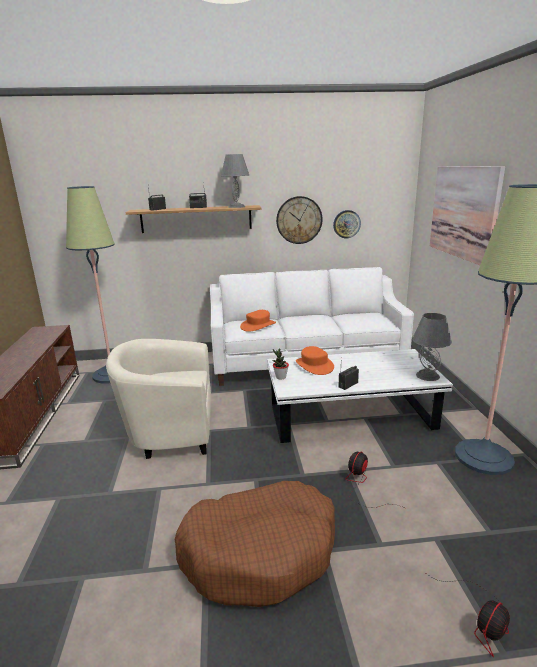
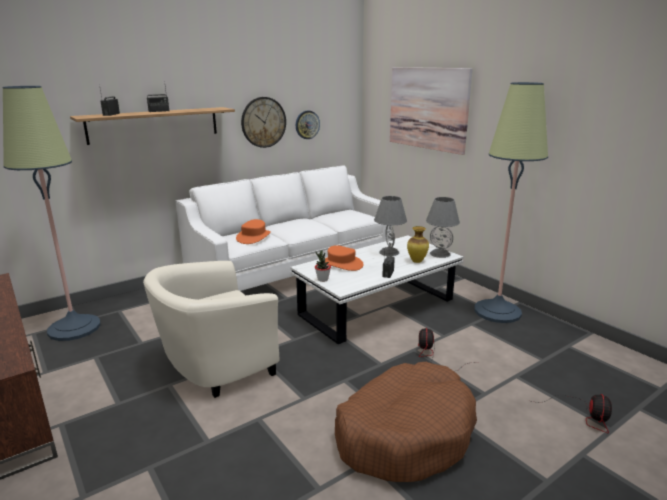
camera: 30 degrees left, 0 degrees up
grey table lamp [221,154,249,208] -> grey table lamp moved to [374,196,407,256]
none -> vase [407,226,429,263]

